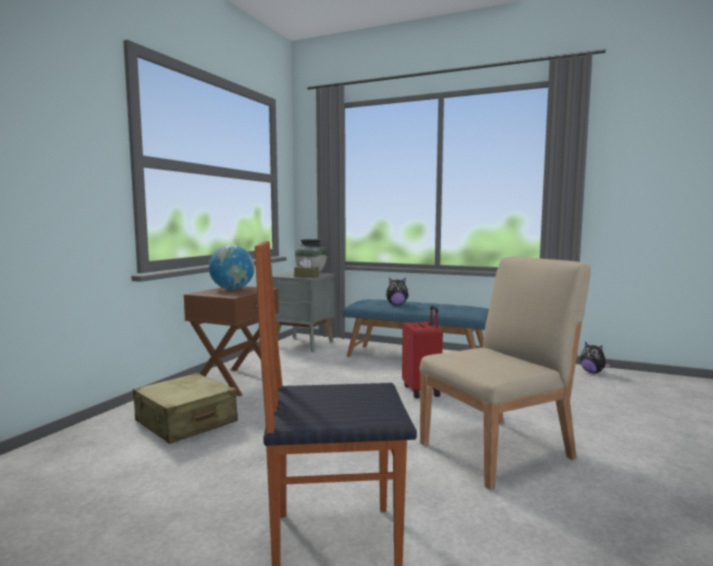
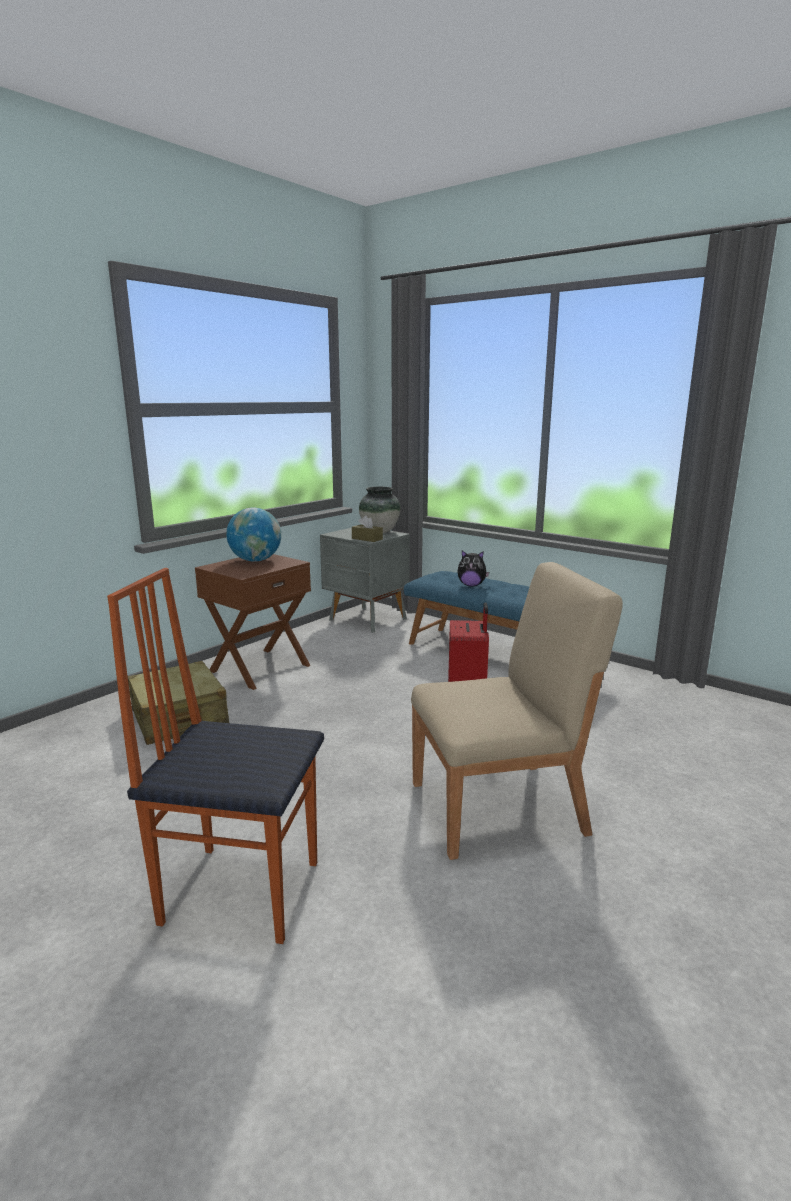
camera: 15 degrees right, 10 degrees up
plush toy [580,342,610,373] -> none

